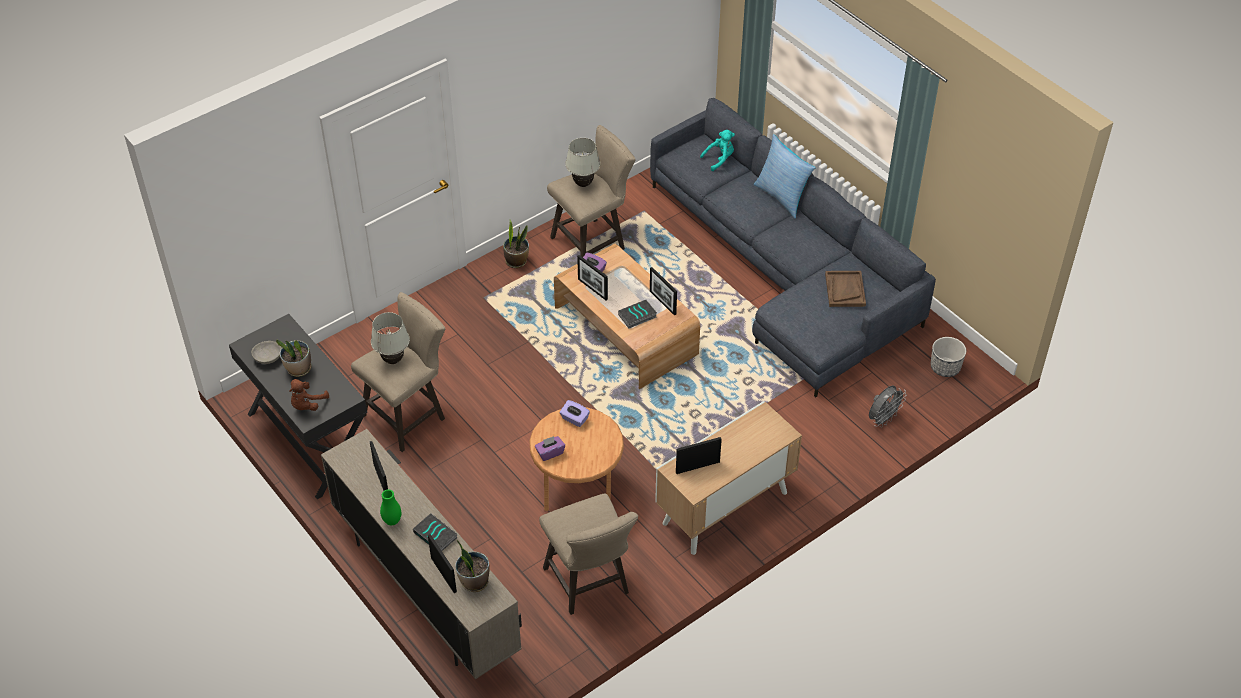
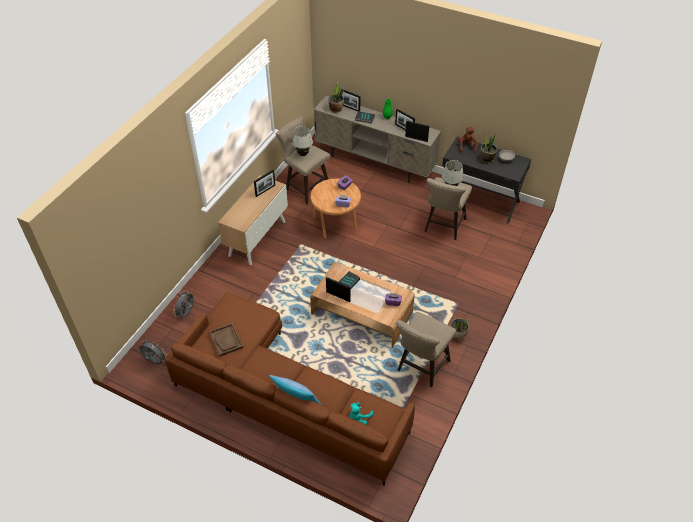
camera: 155 degrees right, 0 degrees up
white table lamp [565,138,600,187] -> white table lamp moved to [292,126,313,156]
picture frame [577,255,608,300] -> picture frame moved to [405,121,429,142]
grey sofa [650,98,936,397] -> brown sofa [165,292,415,485]
planter [931,337,966,377] -> grey fan [139,339,166,364]

